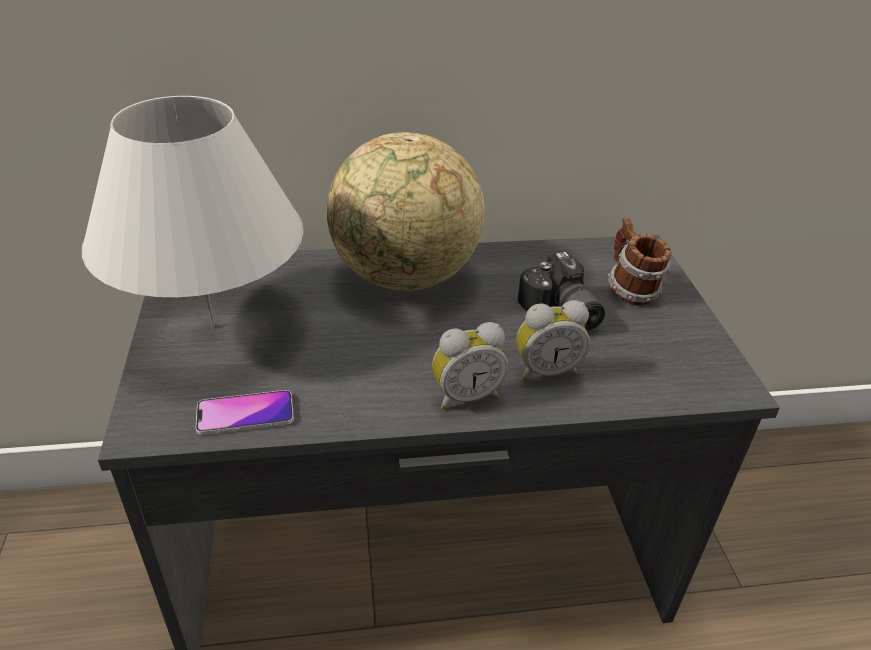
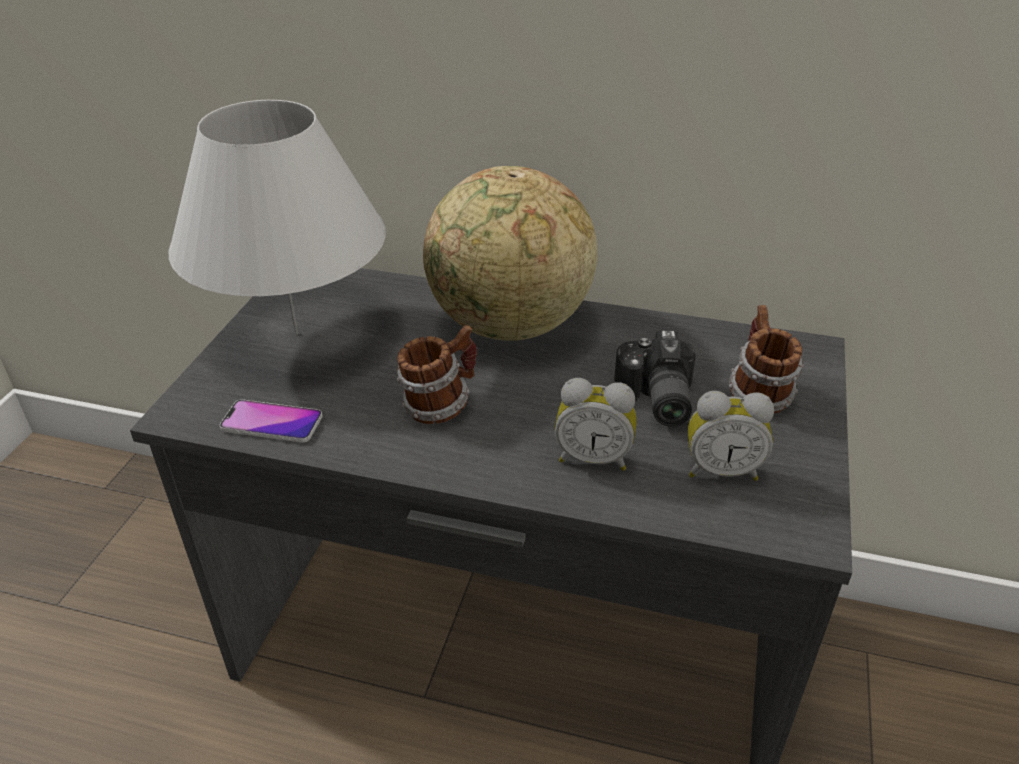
camera: 25 degrees right, 0 degrees up
alarm clock [432,322,508,410] -> alarm clock moved to [688,391,774,481]
none -> mug [397,325,477,424]

